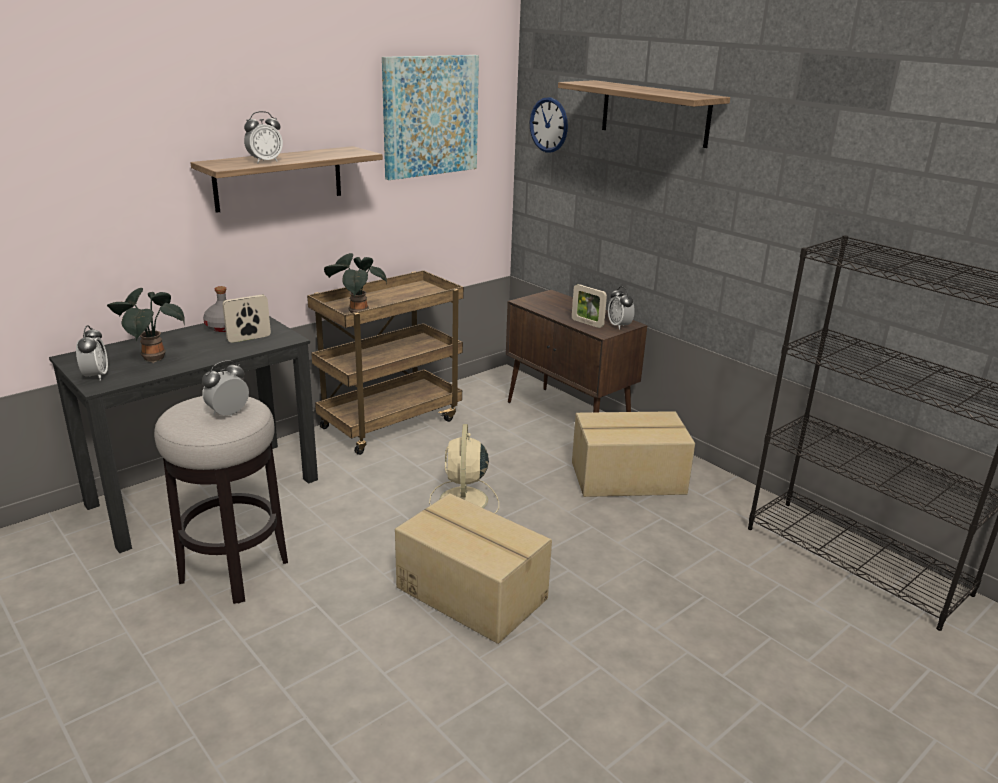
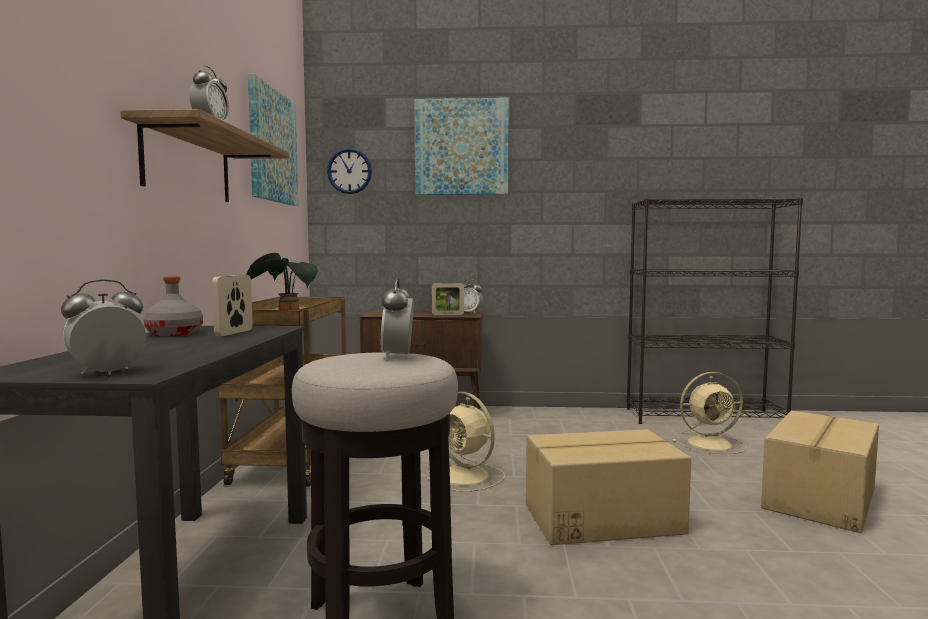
camera: 45 degrees left, 20 degrees down
alarm clock [76,325,108,380] -> alarm clock turned 75 degrees counterclockwise [61,279,146,375]
potted plant [107,288,185,363] -> none
shelf [558,80,730,148] -> picture [415,98,509,195]
cardboard box [572,411,695,497] -> cardboard box moved to [761,411,879,533]
none -> beige fan [673,372,747,454]

